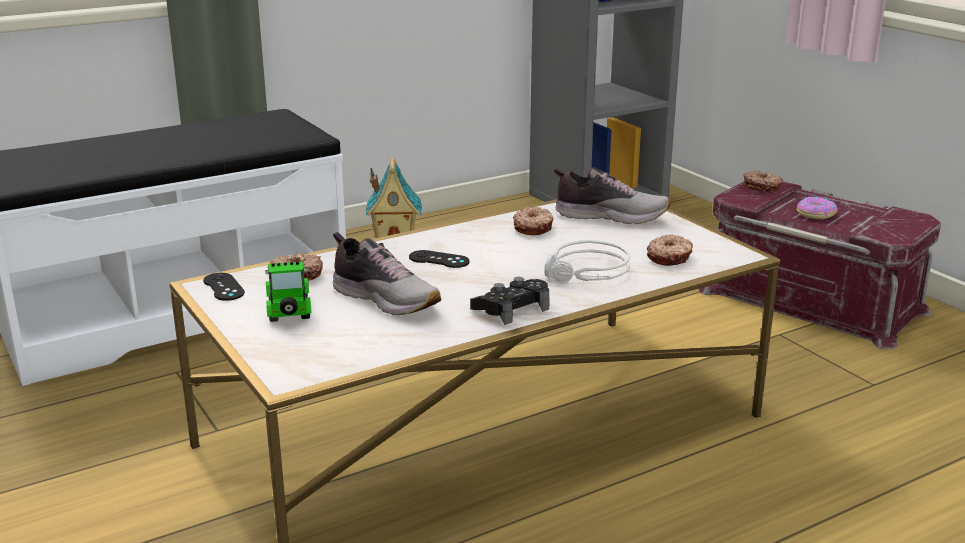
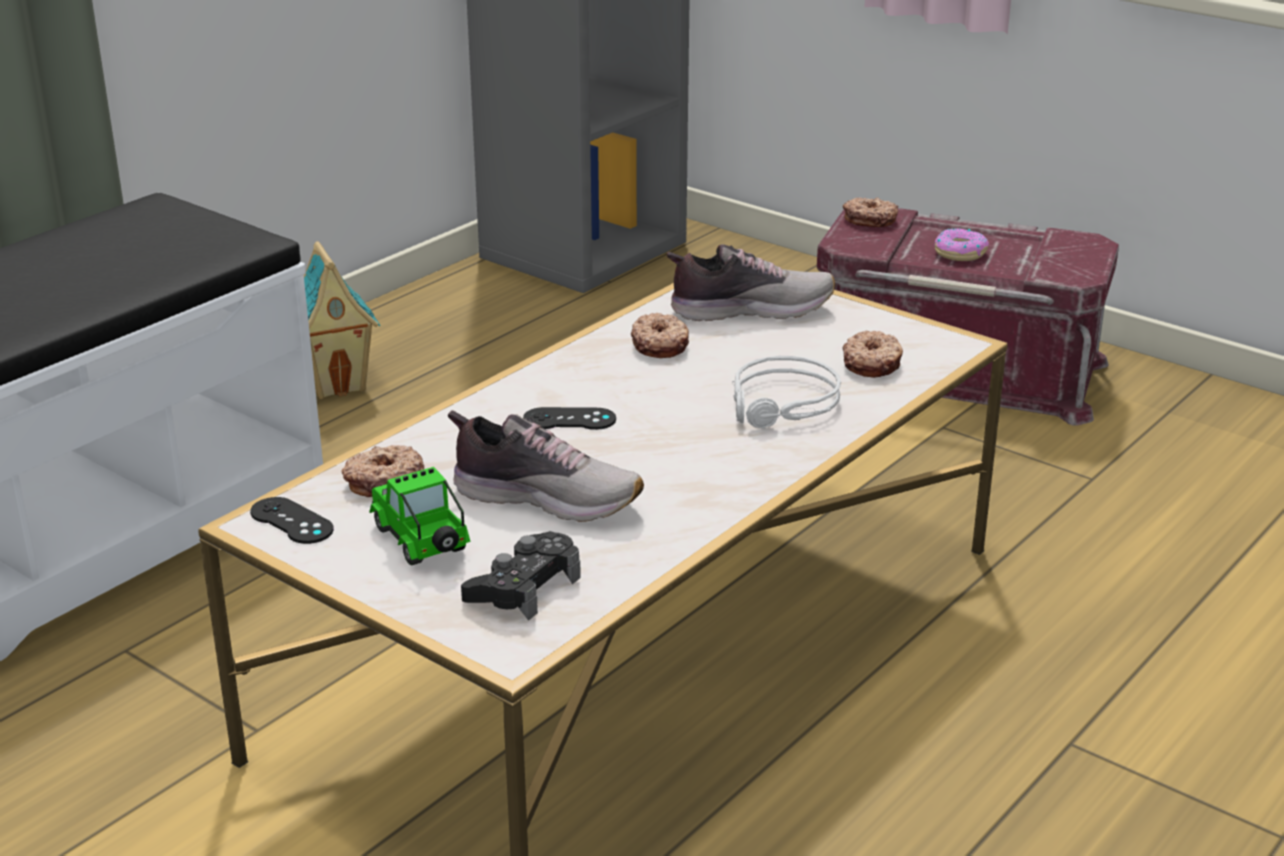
camera: 20 degrees left, 5 degrees up
black game controller [470,277,550,325] -> black game controller moved to [461,531,581,621]

